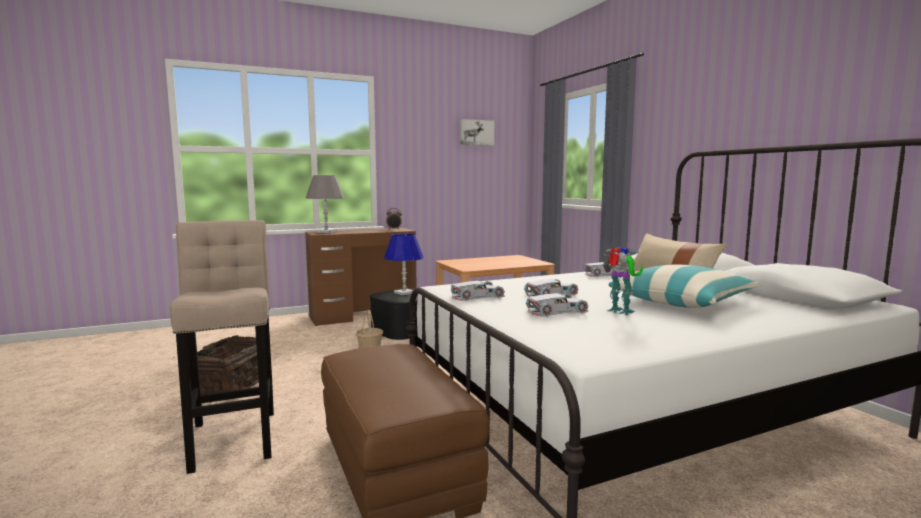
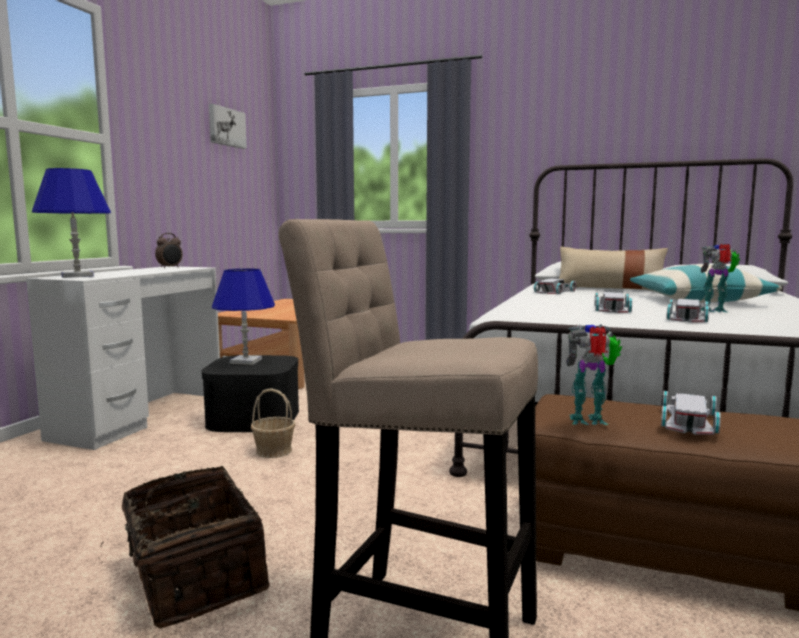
camera: 45 degrees left, 0 degrees up
brown desk [305,228,417,326] -> white desk [26,266,220,450]
grey table lamp [306,175,344,233] -> blue table lamp [32,168,111,278]
white toy car [451,281,505,301] -> white toy car moved to [661,391,721,435]
none -> toy robot [566,324,622,425]

